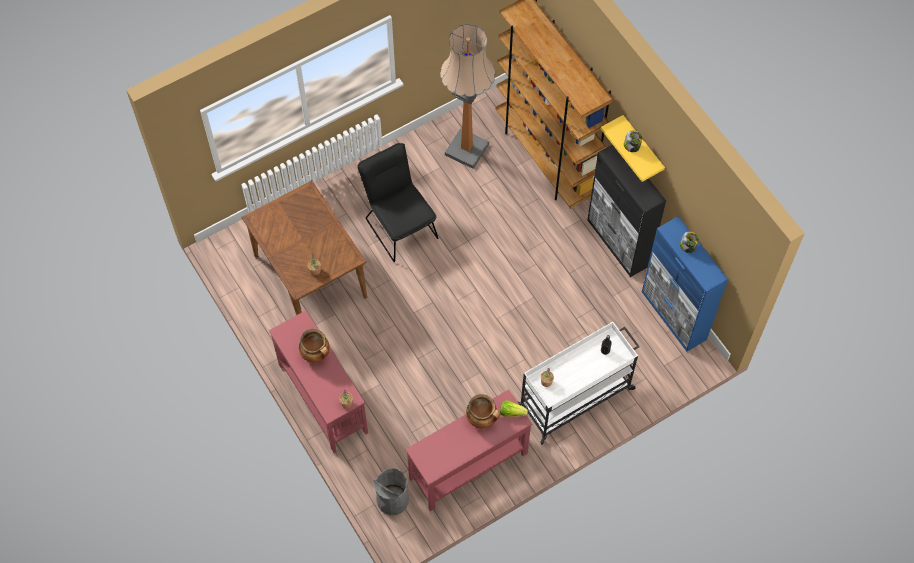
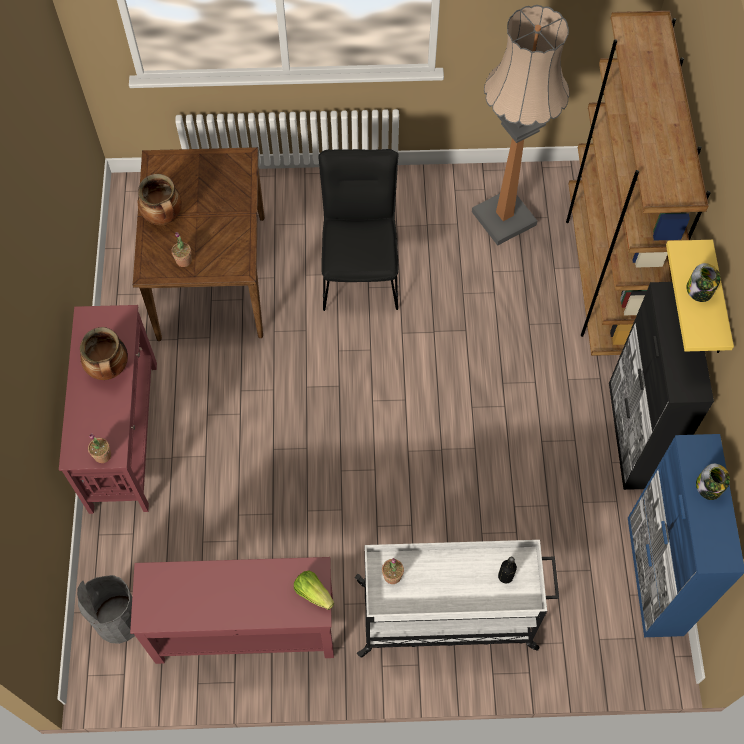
camera: 30 degrees right, 0 degrees up
cooking pot [466,394,500,429] -> cooking pot moved to [138,174,182,225]

